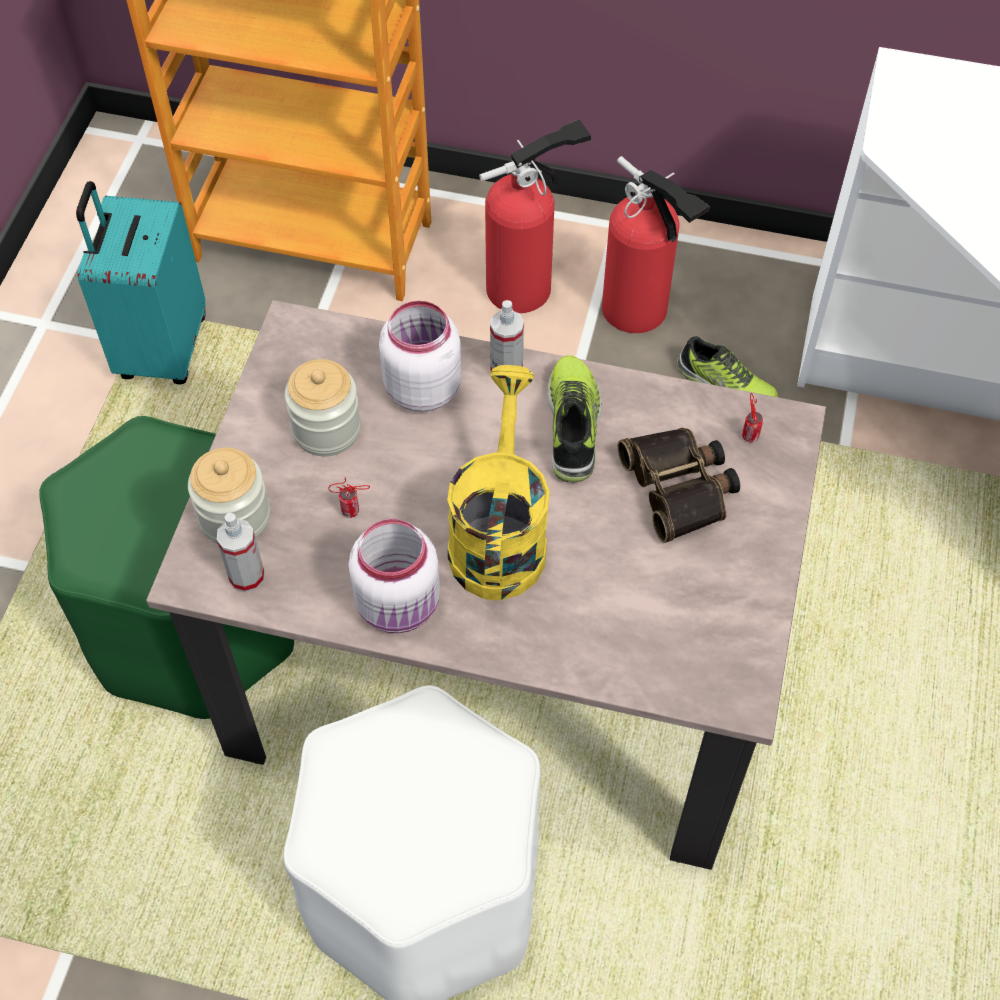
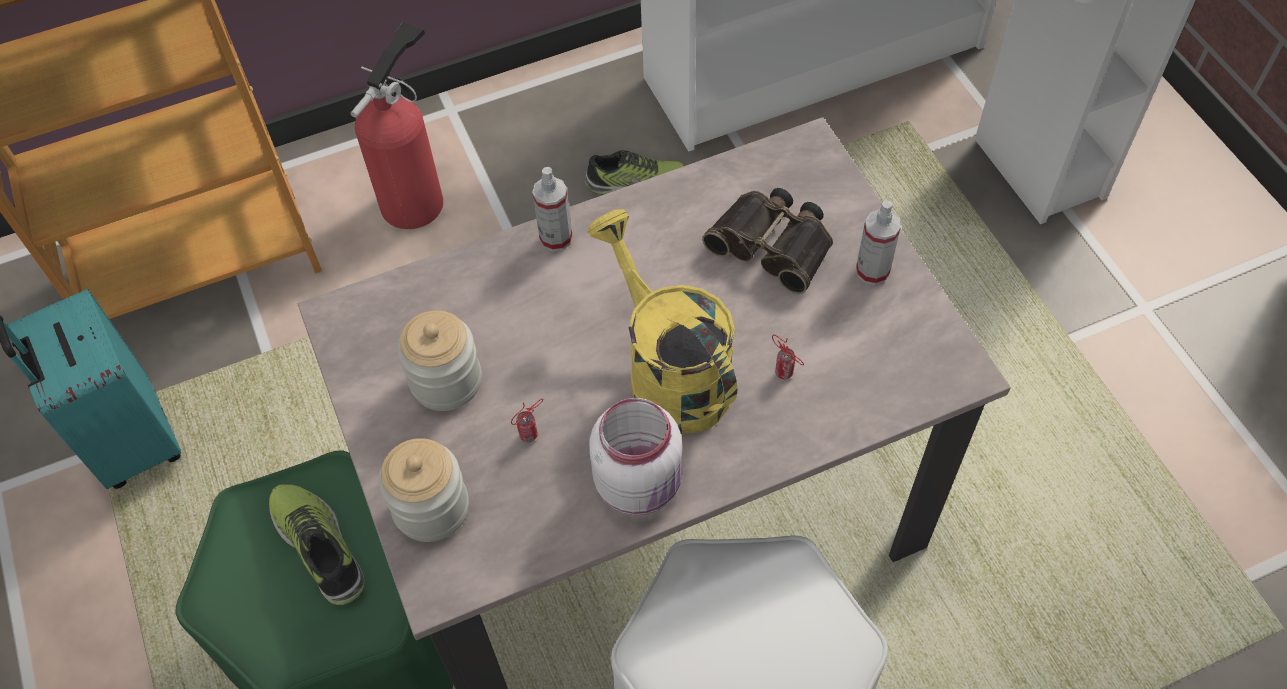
camera: 35 degrees left, 0 degrees up
spray bottle [217,513,264,593] -> spray bottle moved to [856,200,901,285]
white jar [379,301,462,412] -> none
shoe [547,355,602,482] -> shoe moved to [269,484,365,605]
fire extinguisher [602,156,710,333] -> none
can [742,393,763,442] -> can moved to [772,335,804,379]

